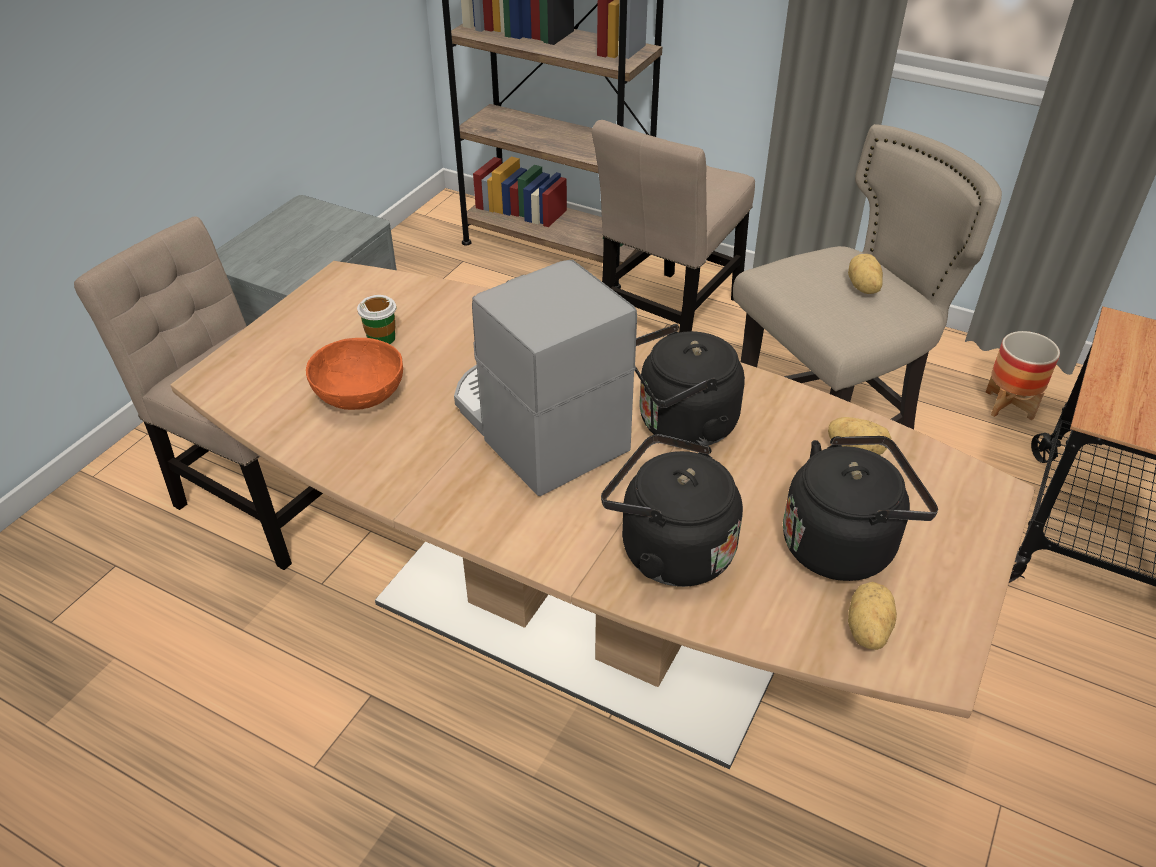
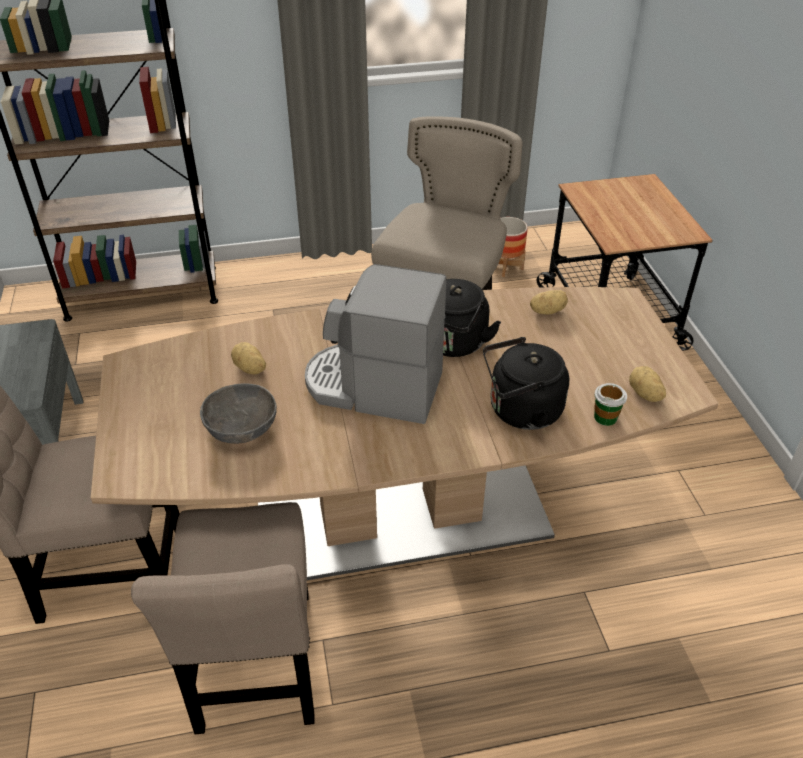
camera: 40 degrees left, 0 degrees up
orange bowl [306,338,403,410] -> grey bowl [200,384,277,444]
cup [357,295,397,344] -> cup moved to [594,383,627,426]
beige chair [592,120,755,332] -> beige chair moved to [131,502,315,735]
black kettle [783,436,938,581] -> none
potato [848,254,883,294] -> potato moved to [231,342,266,374]

